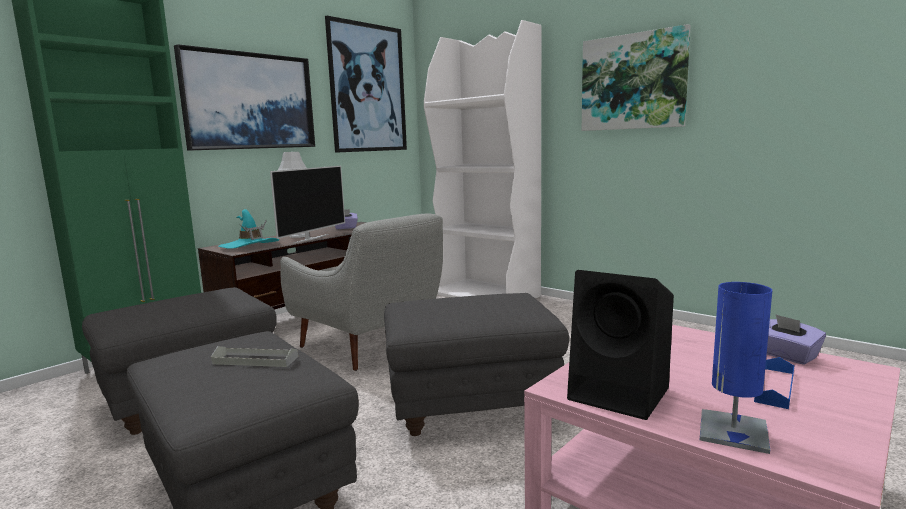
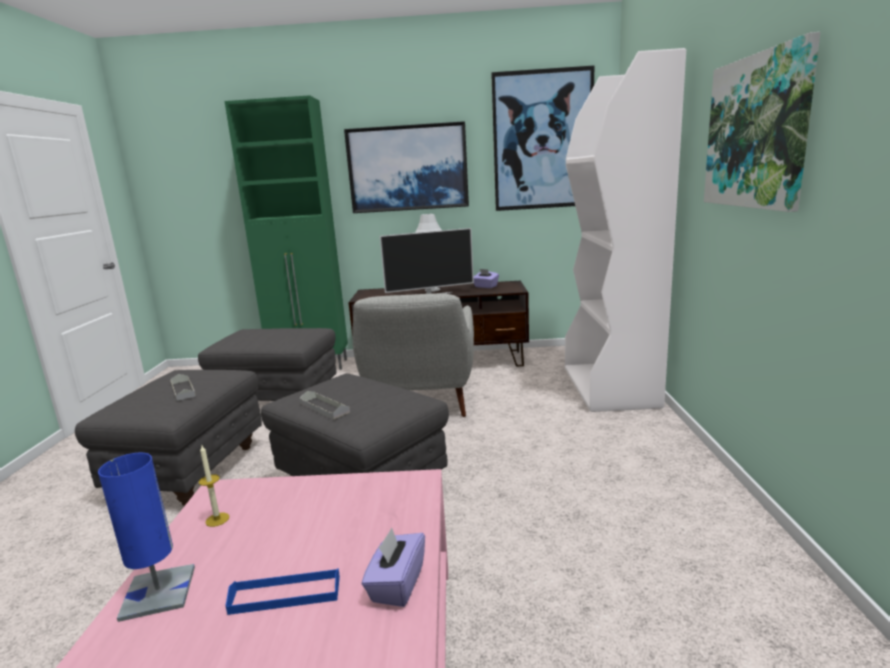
camera: 50 degrees right, 5 degrees up
turquoise hat [218,209,279,249] -> none
black speaker [567,270,674,420] -> candle [199,446,229,527]
none -> grey tray [300,391,350,419]

